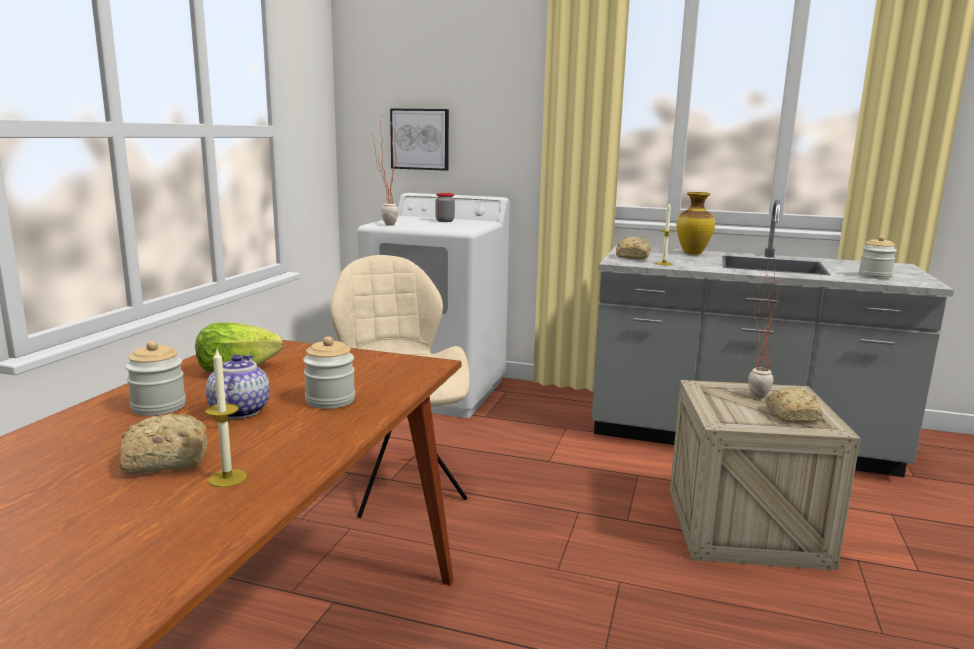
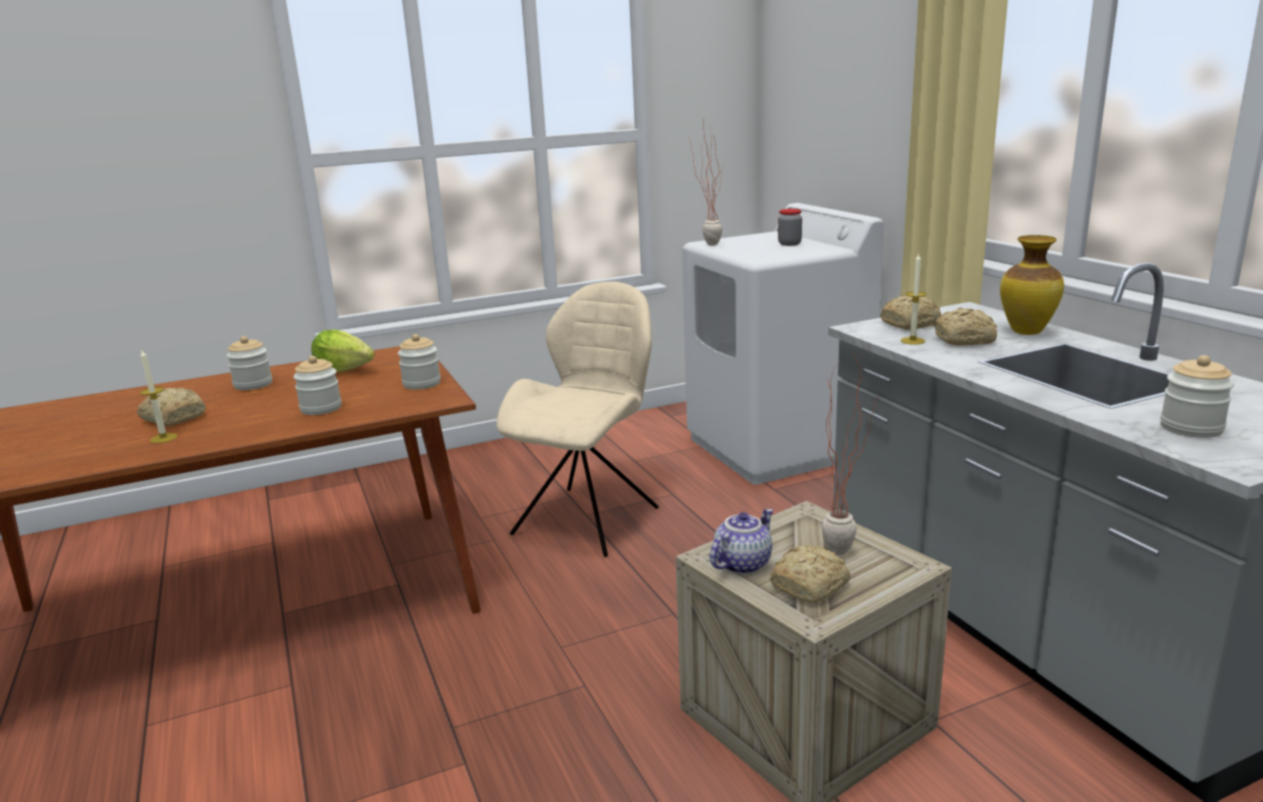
camera: 50 degrees right, 5 degrees up
teapot [206,354,270,419] -> teapot moved to [710,509,774,574]
picture [390,109,449,171] -> none
none -> jar [398,334,441,390]
none -> bread [935,308,997,345]

